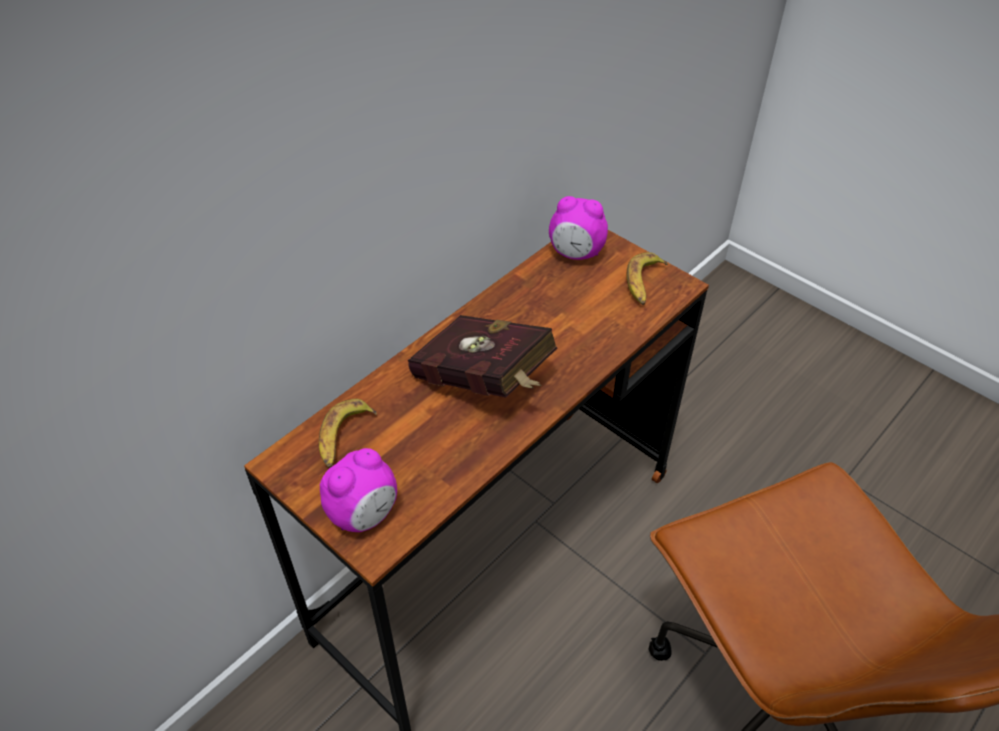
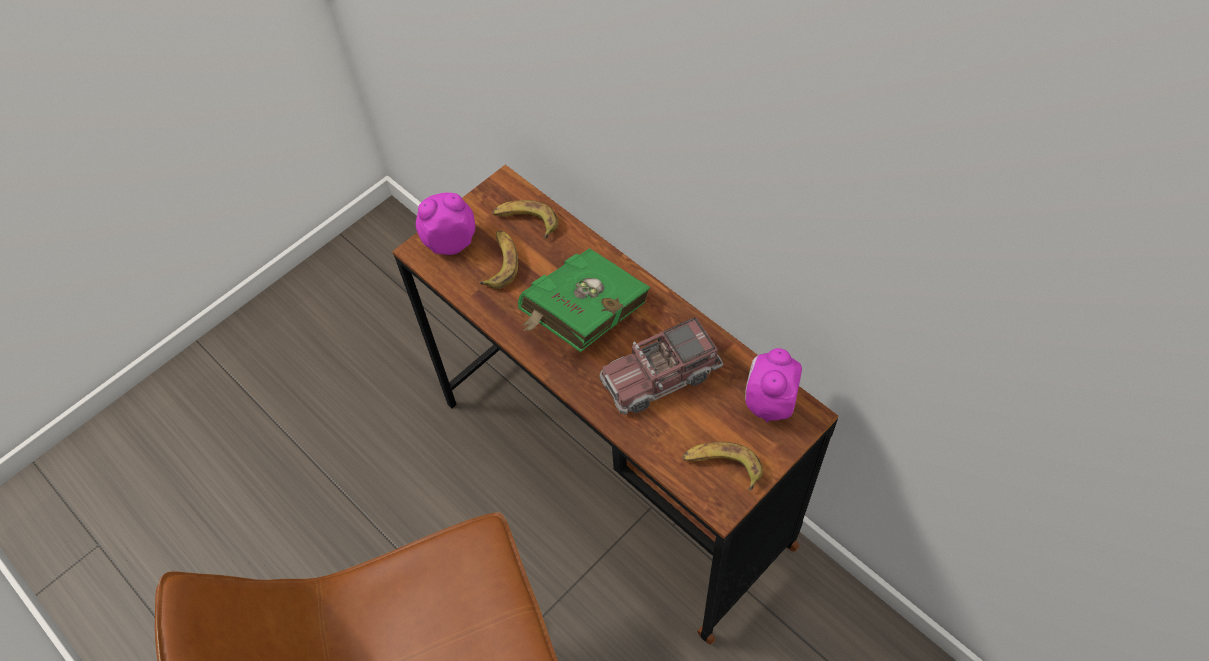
camera: 95 degrees right, 10 degrees up
alarm clock [320,448,397,532] -> alarm clock turned 120 degrees clockwise [416,192,475,255]
red book [408,315,557,398] -> green book [518,248,650,352]
none -> banana [479,231,518,289]
none -> toy truck [599,317,723,415]

